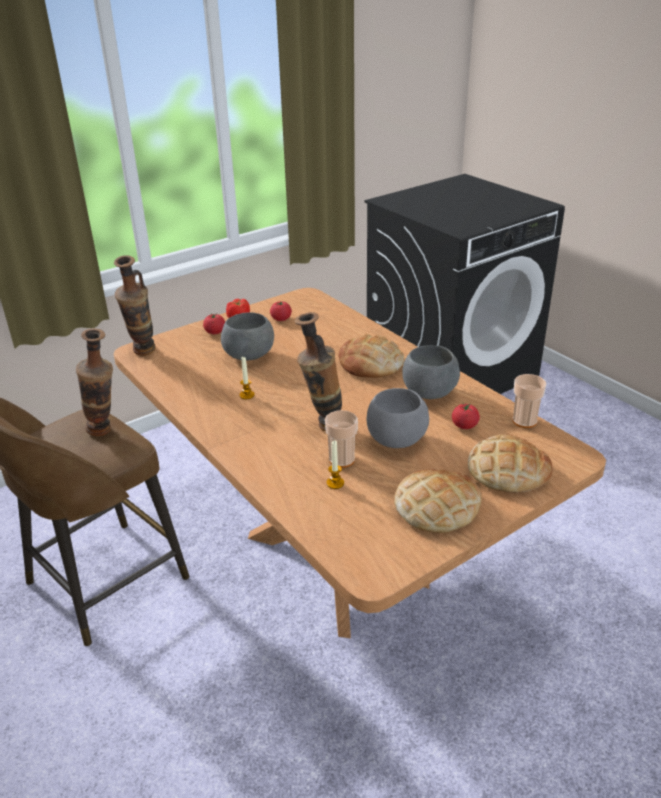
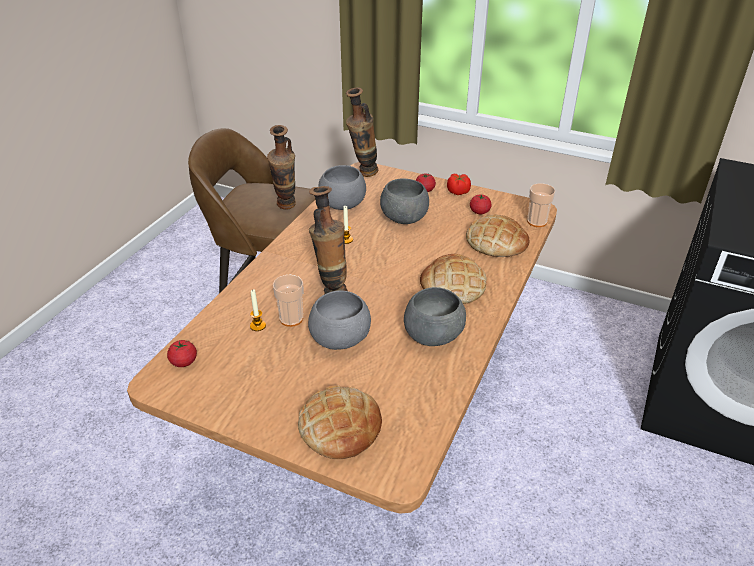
camera: 60 degrees right, 5 degrees up
bread [394,469,482,533] -> bread moved to [466,215,529,257]
tomato [452,403,480,429] -> tomato moved to [167,340,197,367]
cup [512,374,546,428] -> cup moved to [527,183,555,227]
none -> grey bowl [319,165,366,210]

